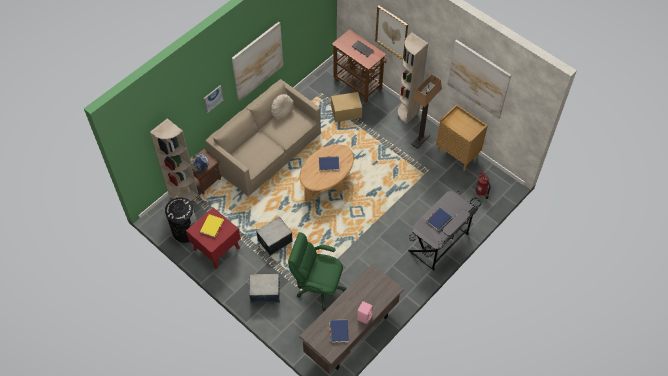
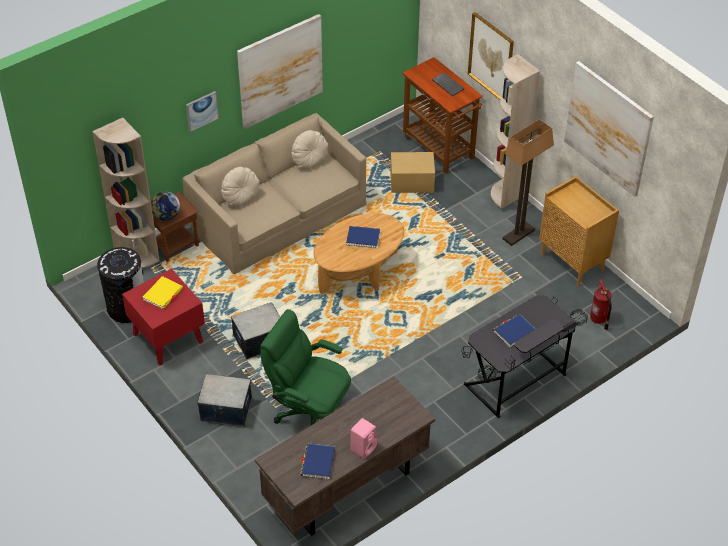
camera: 10 degrees right, 10 degrees down
none -> beige pillow [221,167,259,207]

